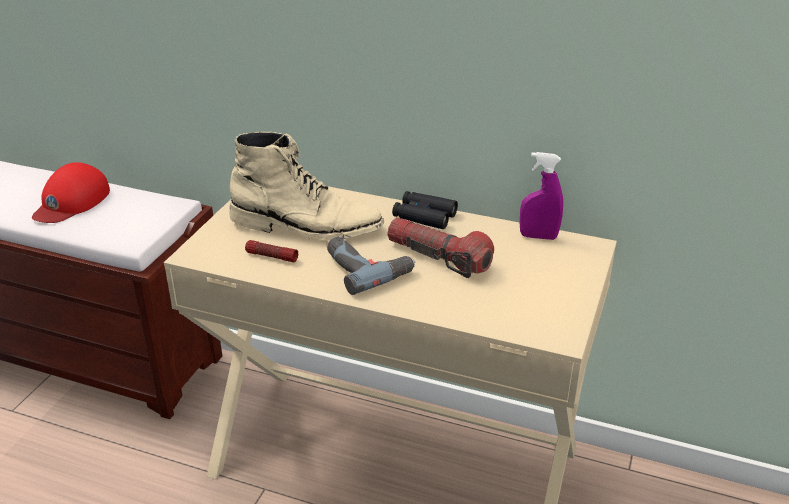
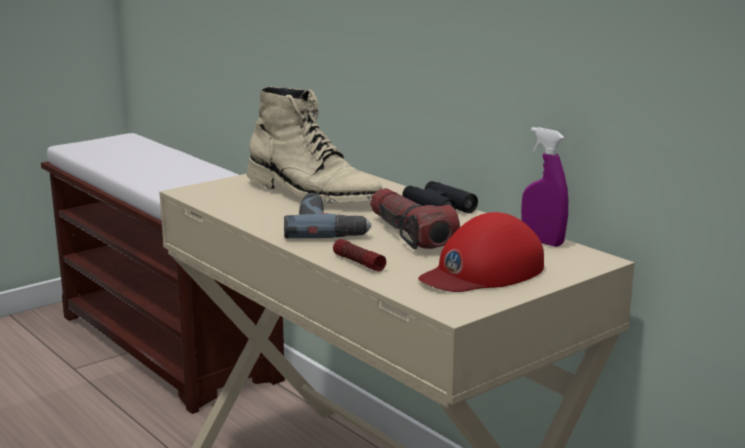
camera: 30 degrees right, 15 degrees down
red cap [32,162,110,223] -> red cap moved to [418,212,544,292]
flashlight [245,240,298,262] -> flashlight moved to [333,239,386,272]

